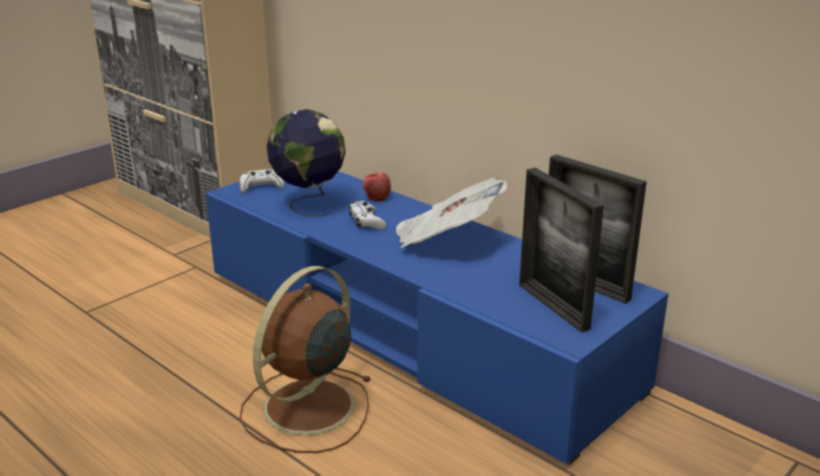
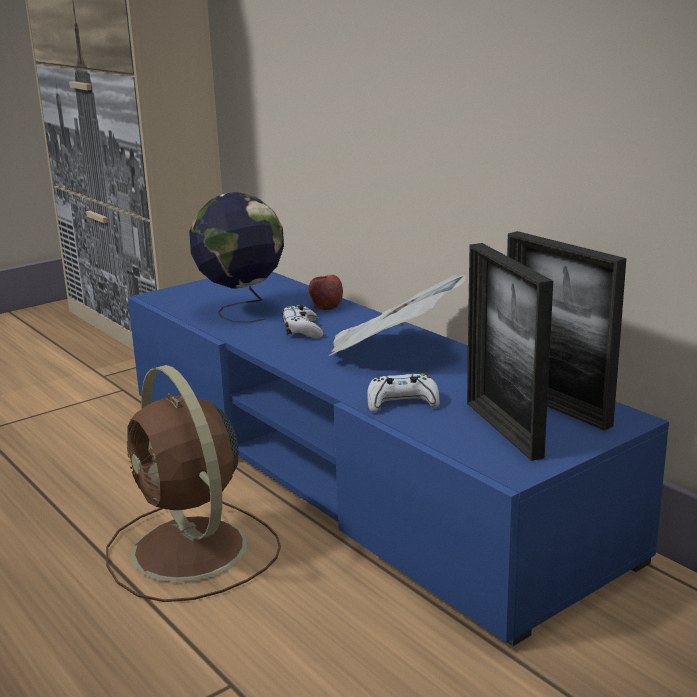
camera: 10 degrees right, 5 degrees down
white game controller [240,169,284,193] -> white game controller moved to [367,374,440,412]
brown fan [240,266,372,453] -> brown fan turned 75 degrees counterclockwise [106,365,281,602]

